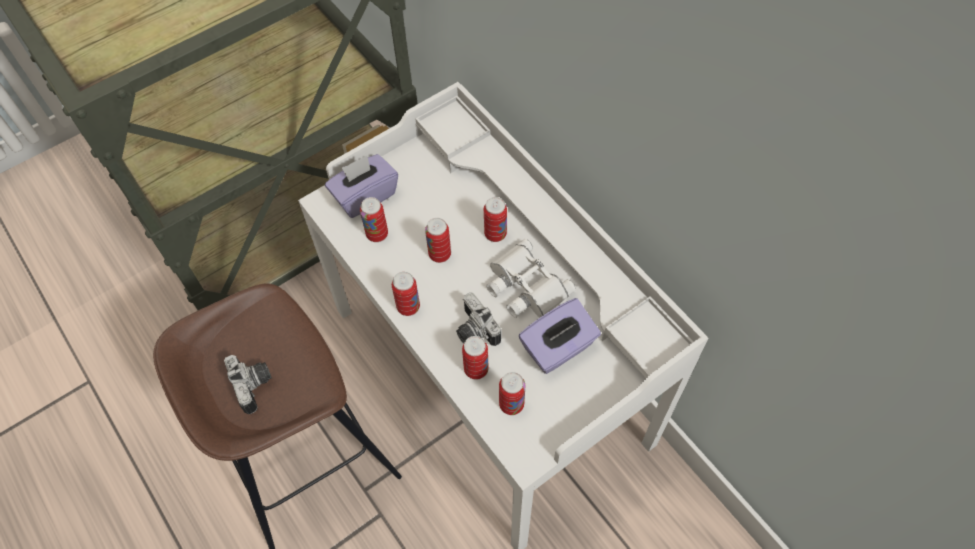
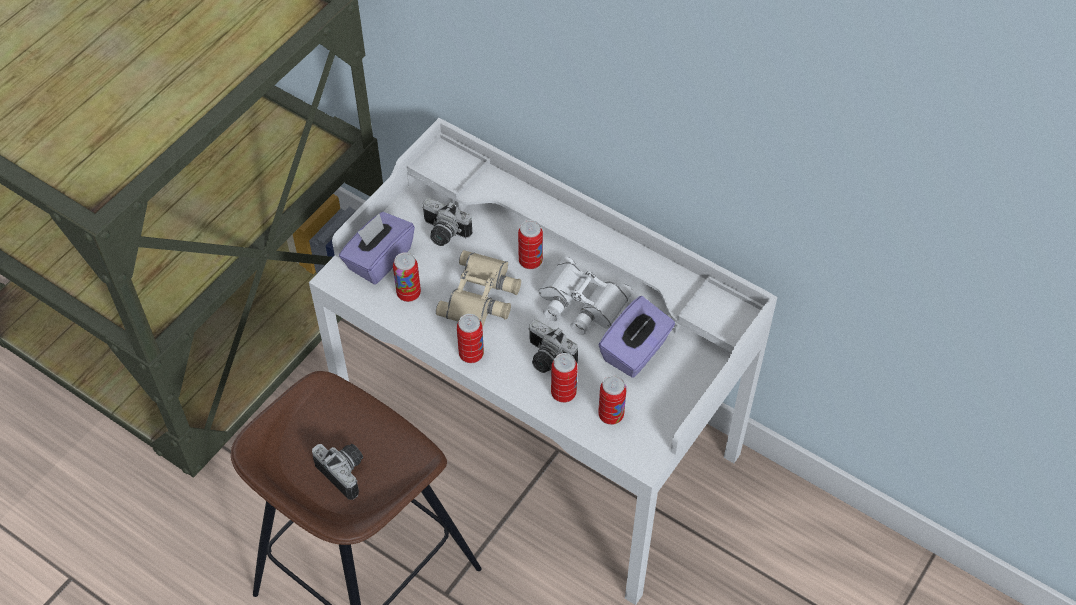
camera: 20 degrees left, 5 degrees down
can [425,218,451,263] -> beige binoculars [436,250,521,328]
none -> camera [422,198,472,246]

